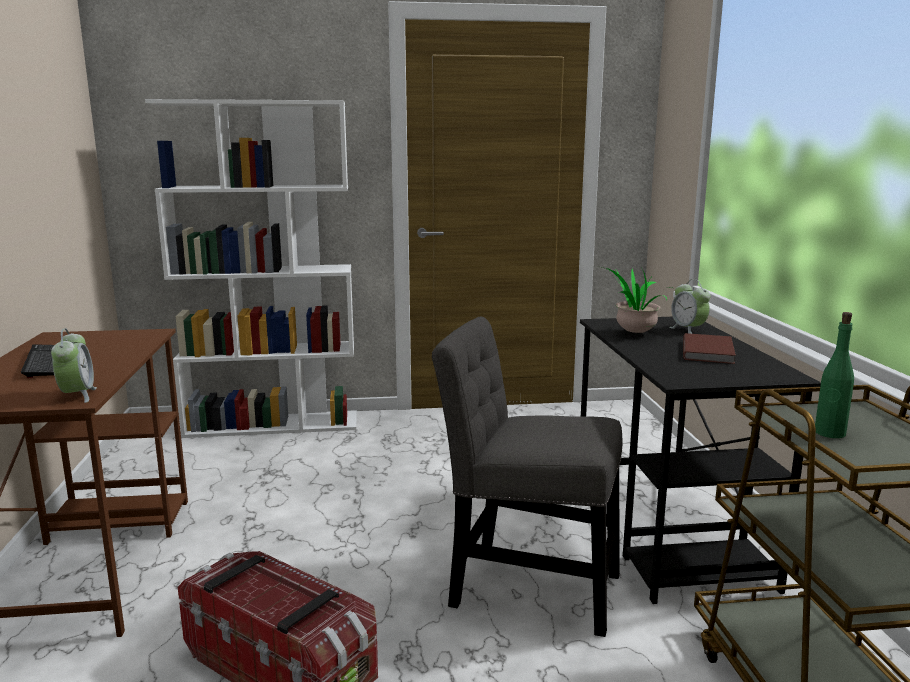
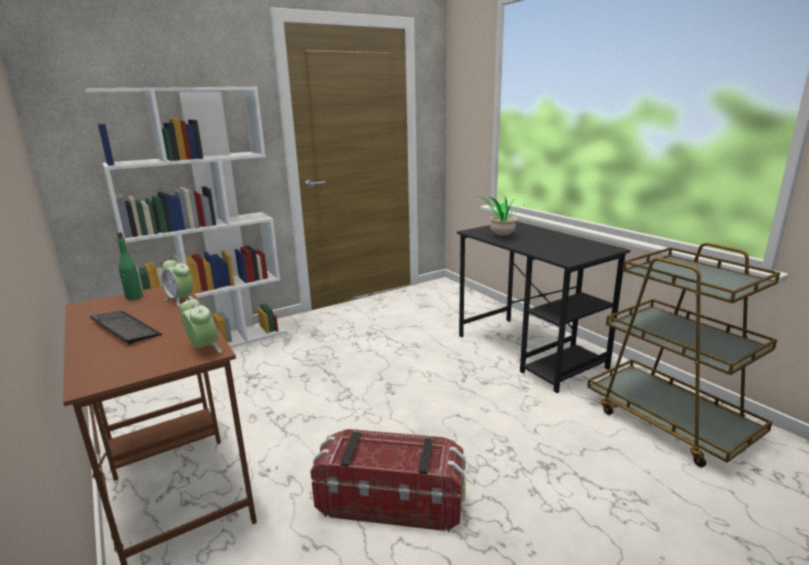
camera: 25 degrees left, 5 degrees up
grey chair [432,317,622,637] -> none
alarm clock [669,279,711,334] -> alarm clock moved to [162,256,193,306]
brown book [683,333,736,364] -> none
green bottle [815,312,854,438] -> green bottle moved to [117,232,143,300]

